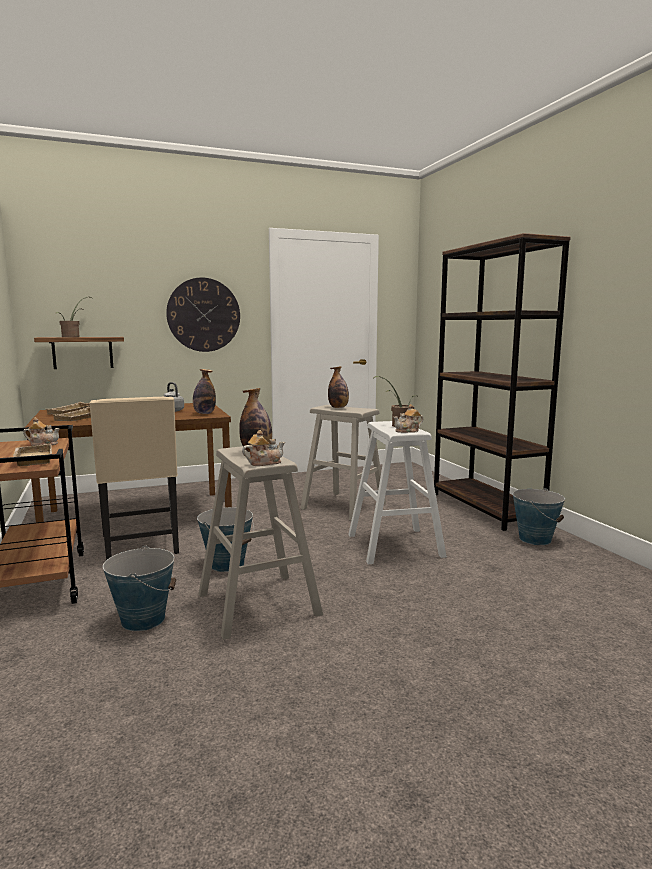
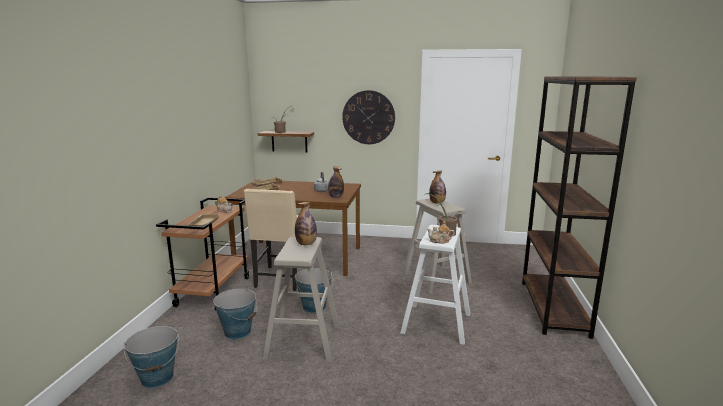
camera: 30 degrees right, 5 degrees up
teapot [242,430,285,466] -> none
bucket [513,488,565,545] -> bucket moved to [124,326,179,388]

